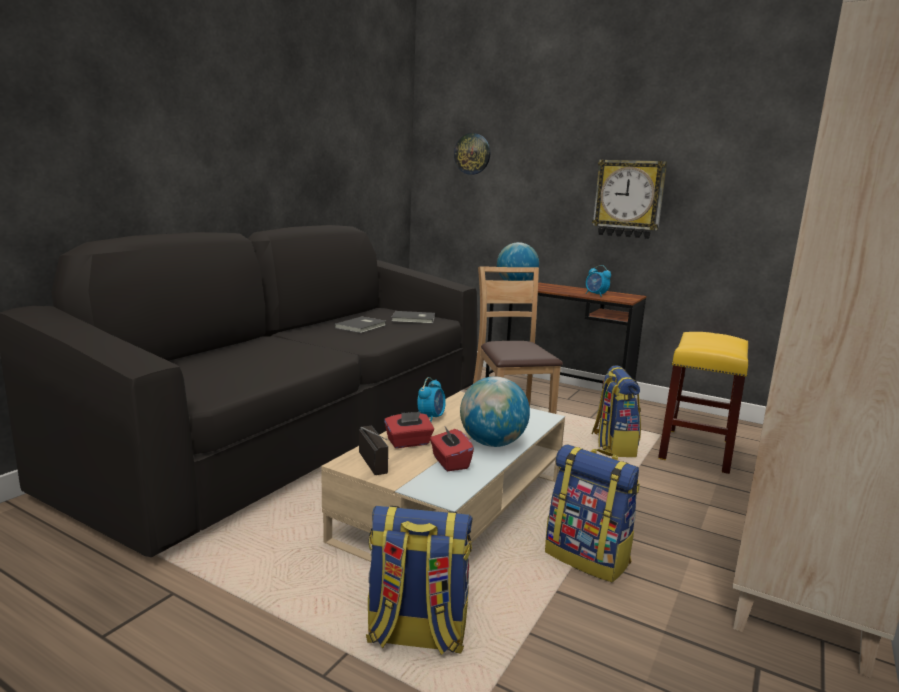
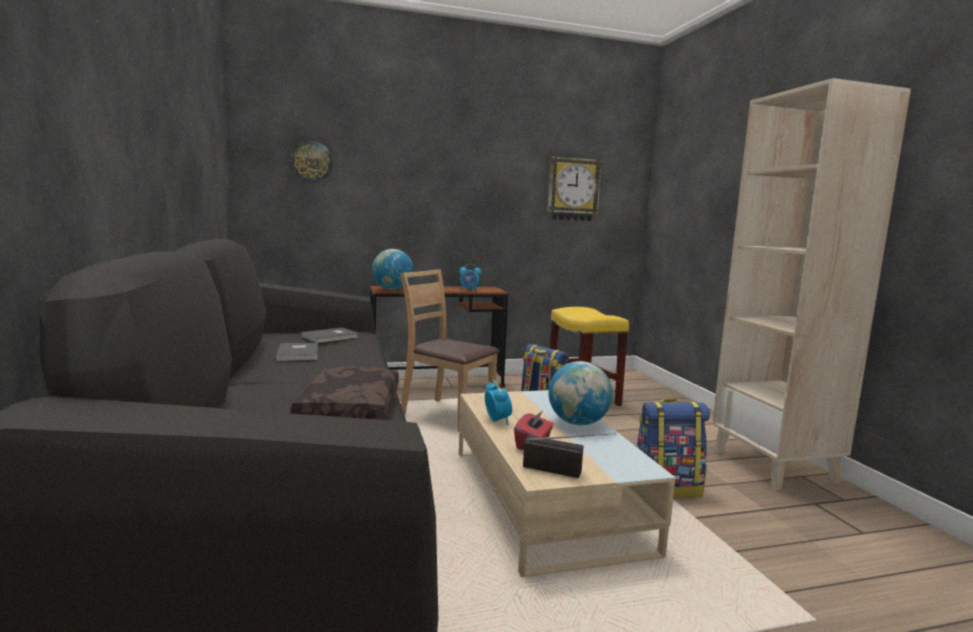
camera: 45 degrees left, 5 degrees down
backpack [366,506,473,655] -> none
red tissue box [430,427,474,471] -> none
wall clock [592,160,667,239] -> wall clock moved to [547,156,603,221]
none -> brown pillow [291,366,399,420]

